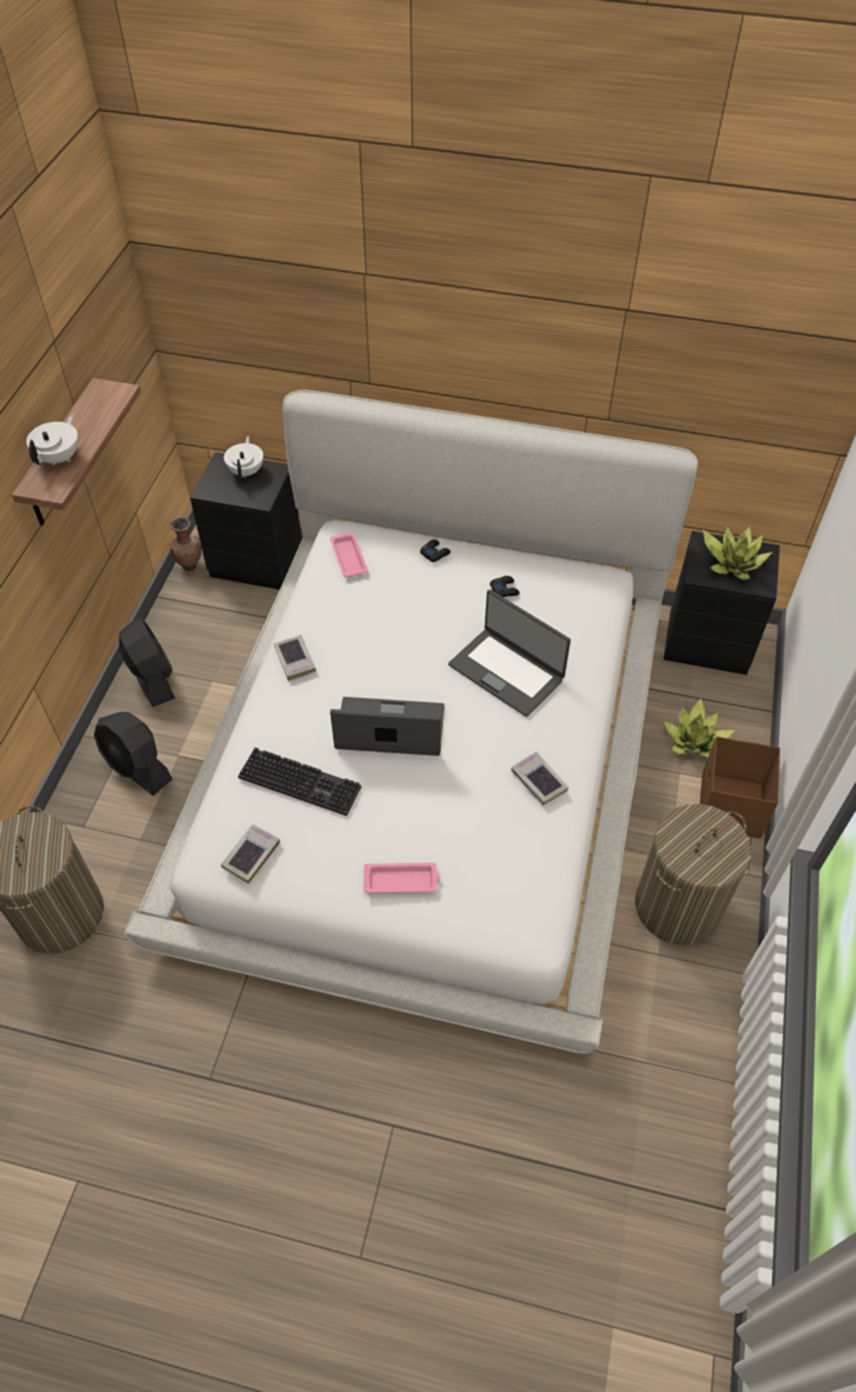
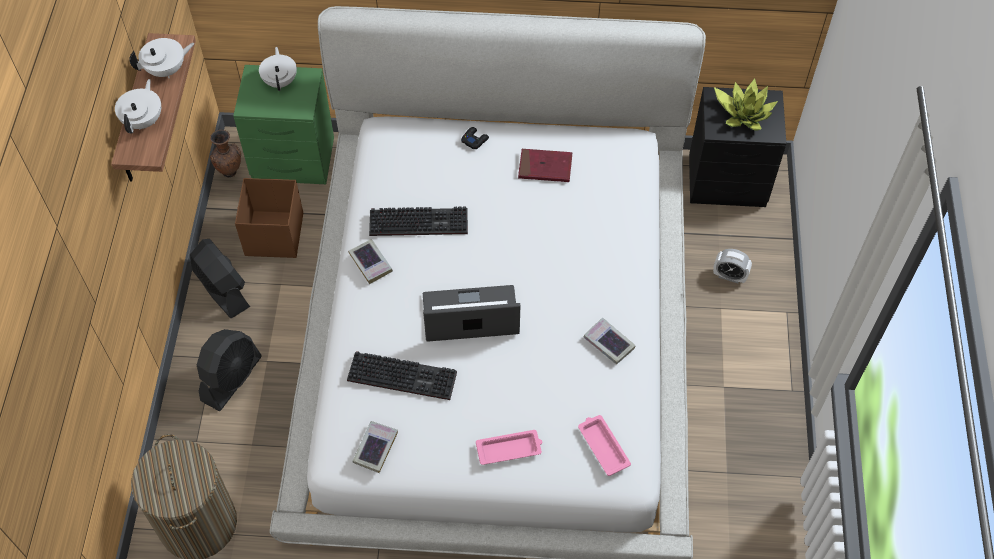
camera: 10 degrees left, 5 degrees up
black fan [94,712,172,796] -> black fan turned 90 degrees counterclockwise [197,329,262,411]
black nightstand [190,452,302,590] -> green nightstand [233,65,334,184]
pink tray [330,532,368,577] -> pink tray moved to [578,415,631,476]
laptop [448,590,571,717] -> none
black game controller [490,576,520,597] -> red book [518,149,572,182]
laundry basket [635,804,751,945] -> none
potted plant [664,699,735,758] -> alarm clock [713,249,752,283]
brown storage box [700,736,780,839] -> brown storage box moved to [235,178,303,258]
none -> white teapot [129,38,195,78]
none -> keyboard [369,206,468,236]

